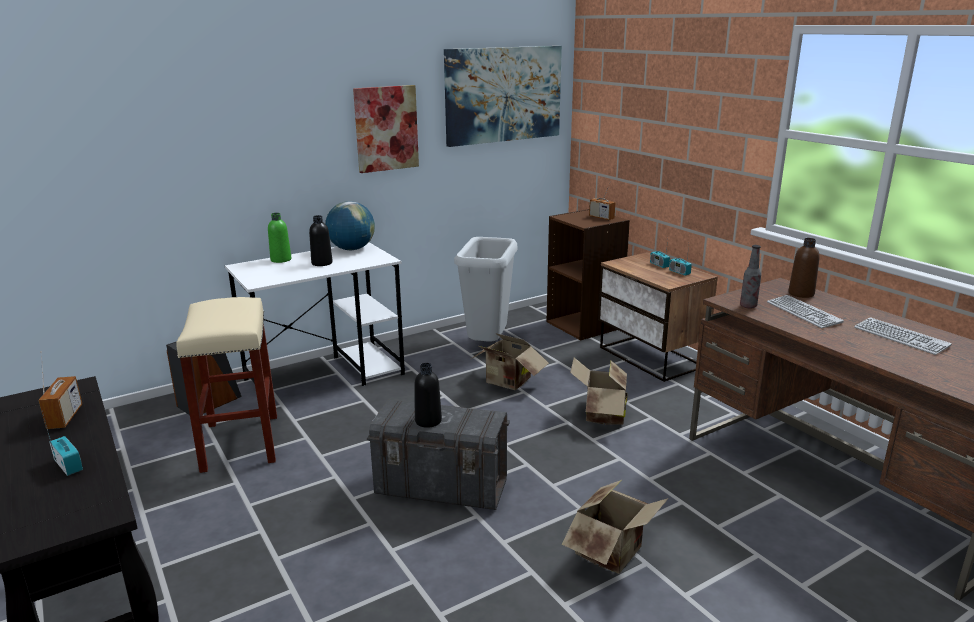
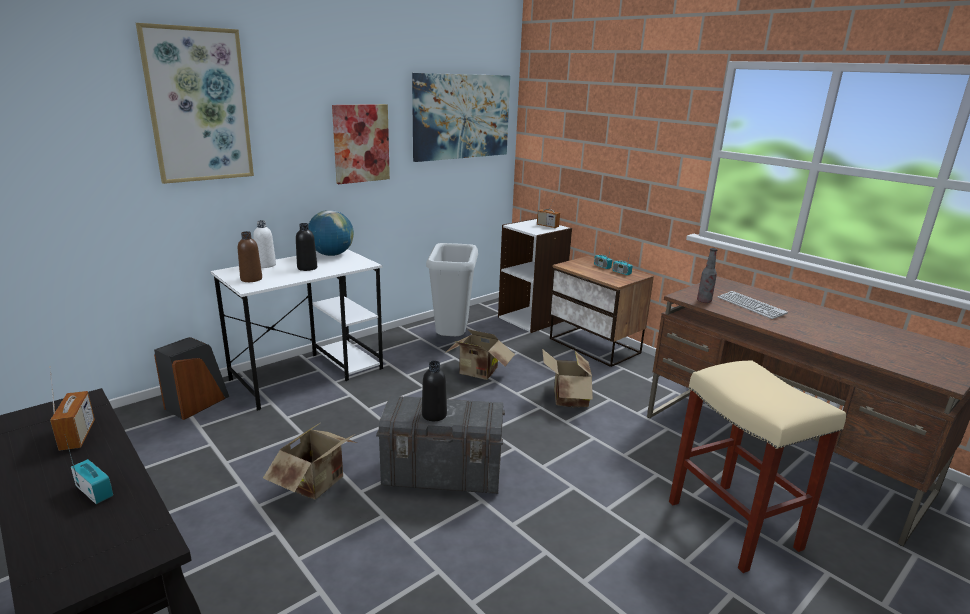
camera: 10 degrees left, 0 degrees up
beige stool [177,297,277,473] -> beige stool moved to [669,361,846,573]
green bottle [268,213,292,263] -> white bottle [253,220,276,268]
brown bookcase [546,209,630,341] -> white bookcase [498,219,572,333]
cardboard box [562,480,669,574] -> cardboard box moved to [263,421,357,500]
brown bottle [788,238,820,298] -> brown bottle moved to [238,231,262,282]
keyboard [854,317,952,355] -> none
none -> picture [136,23,254,184]

